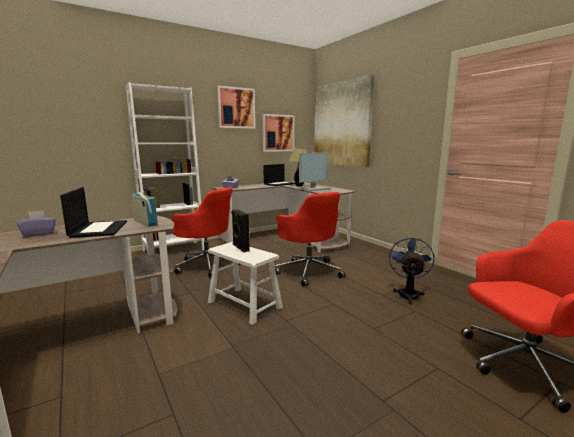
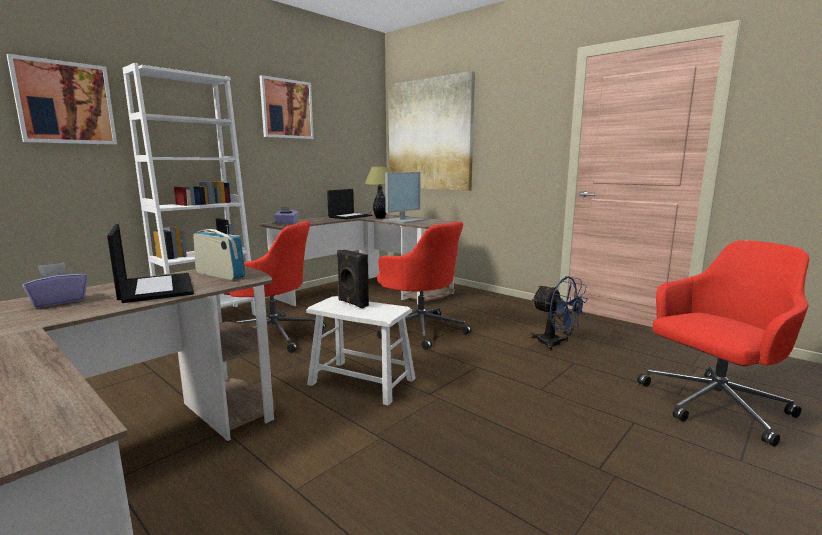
camera: 15 degrees left, 0 degrees up
picture [262,114,294,152] -> picture moved to [7,54,117,145]
blue fan [389,238,435,304] -> blue fan turned 135 degrees clockwise [531,276,588,351]

